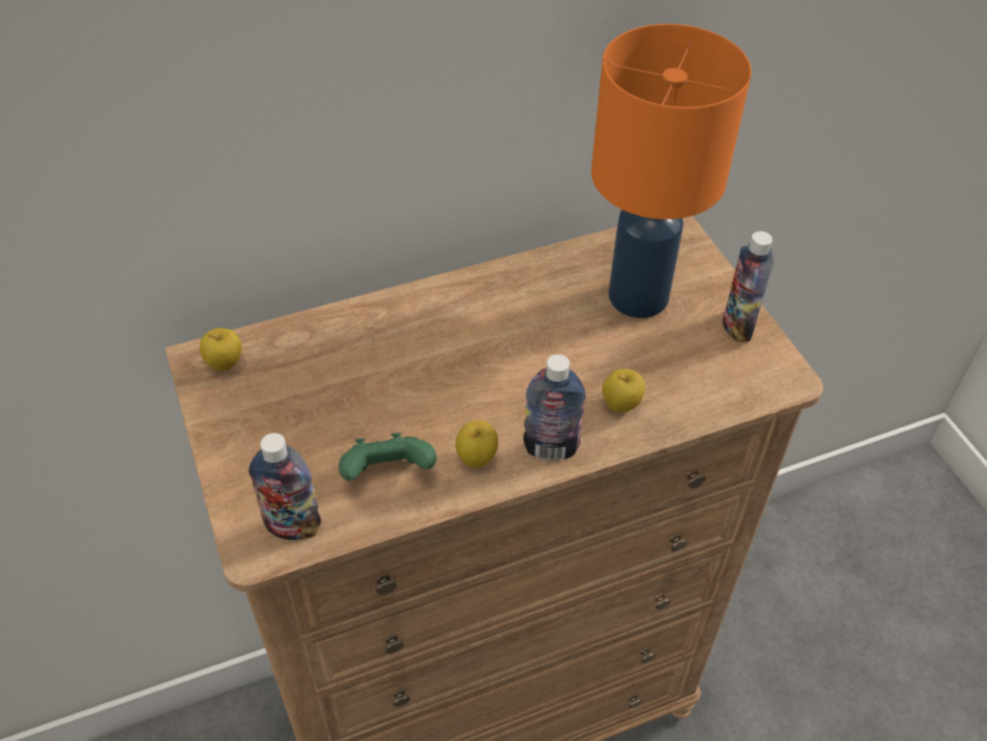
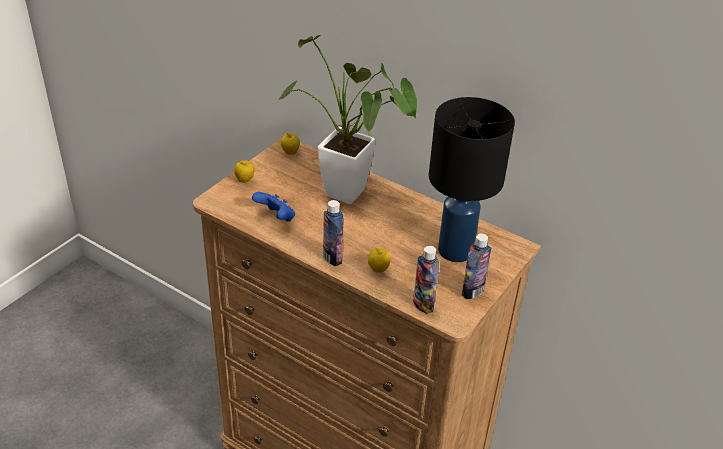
camera: 55 degrees right, 10 degrees down
bottle [248,433,321,540] -> bottle moved to [413,246,439,314]
green game controller [339,432,437,481] -> blue game controller [252,192,295,221]
apple [455,420,498,468] -> apple moved to [234,160,255,182]
orange table lamp [591,24,751,318] -> black table lamp [429,97,515,262]
none -> potted plant [278,35,417,204]

